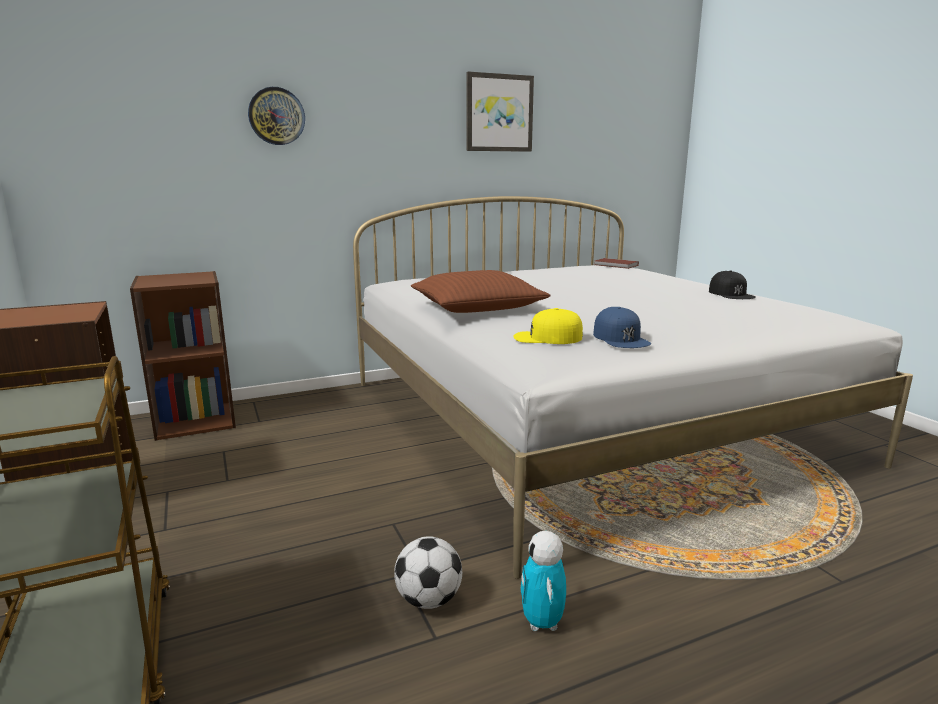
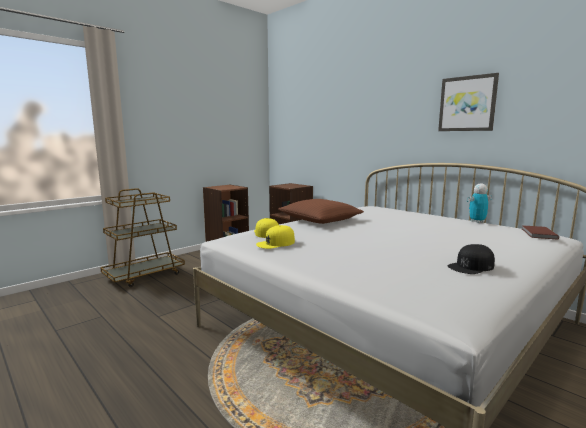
camera: 70 degrees right, 5 degrees down
wall clock [248,87,305,145] -> none
football [394,536,462,609] -> none
toy robot [520,531,566,631] -> toy robot moved to [467,184,492,223]
blue cap [593,307,651,348] -> yellow cap [256,225,295,249]

